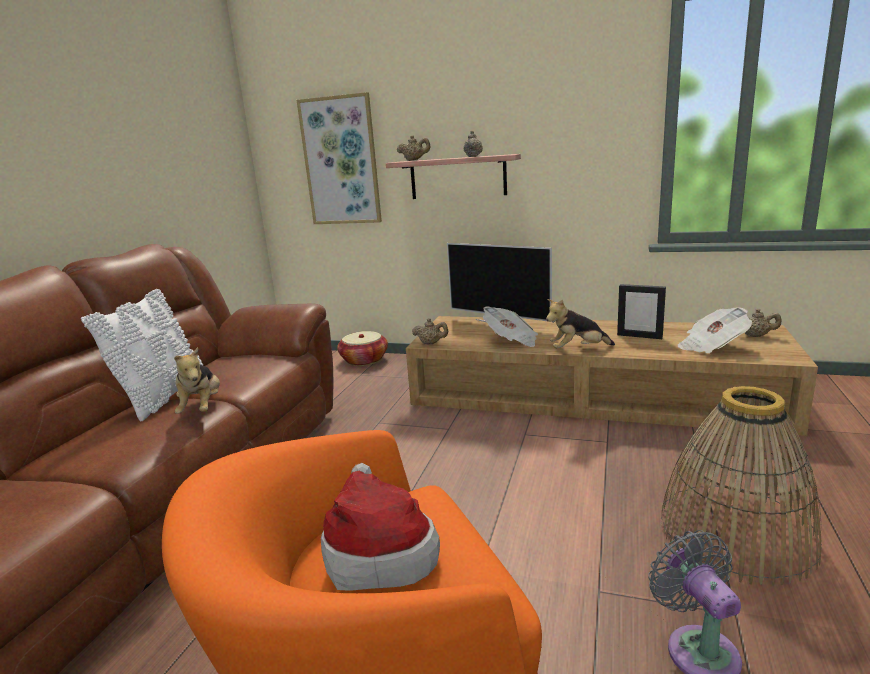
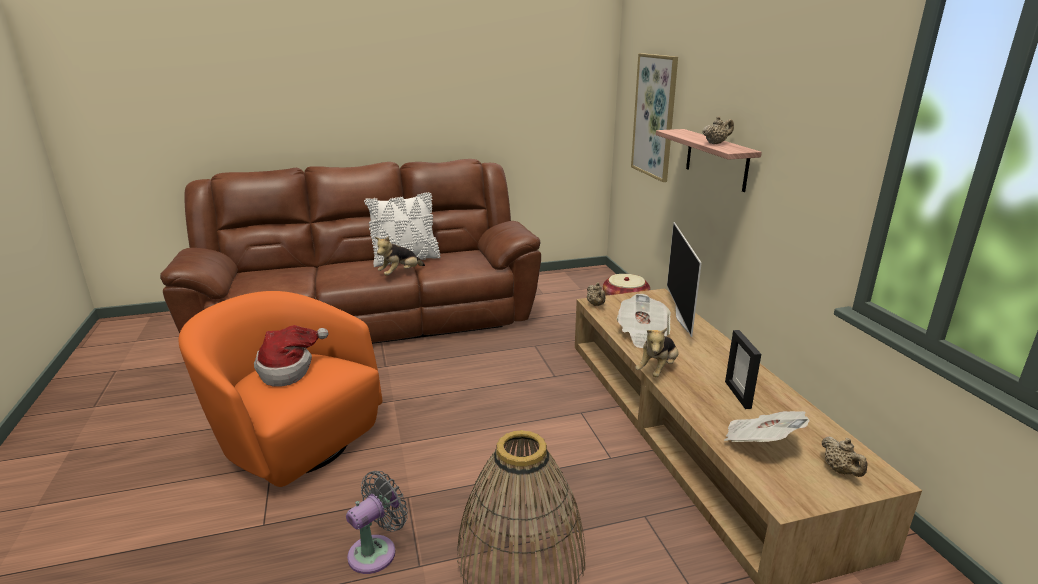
camera: 55 degrees right, 5 degrees up
beige teapot [397,135,430,161] -> none
plush toy [546,299,615,348] -> plush toy turned 105 degrees counterclockwise [635,328,678,377]

